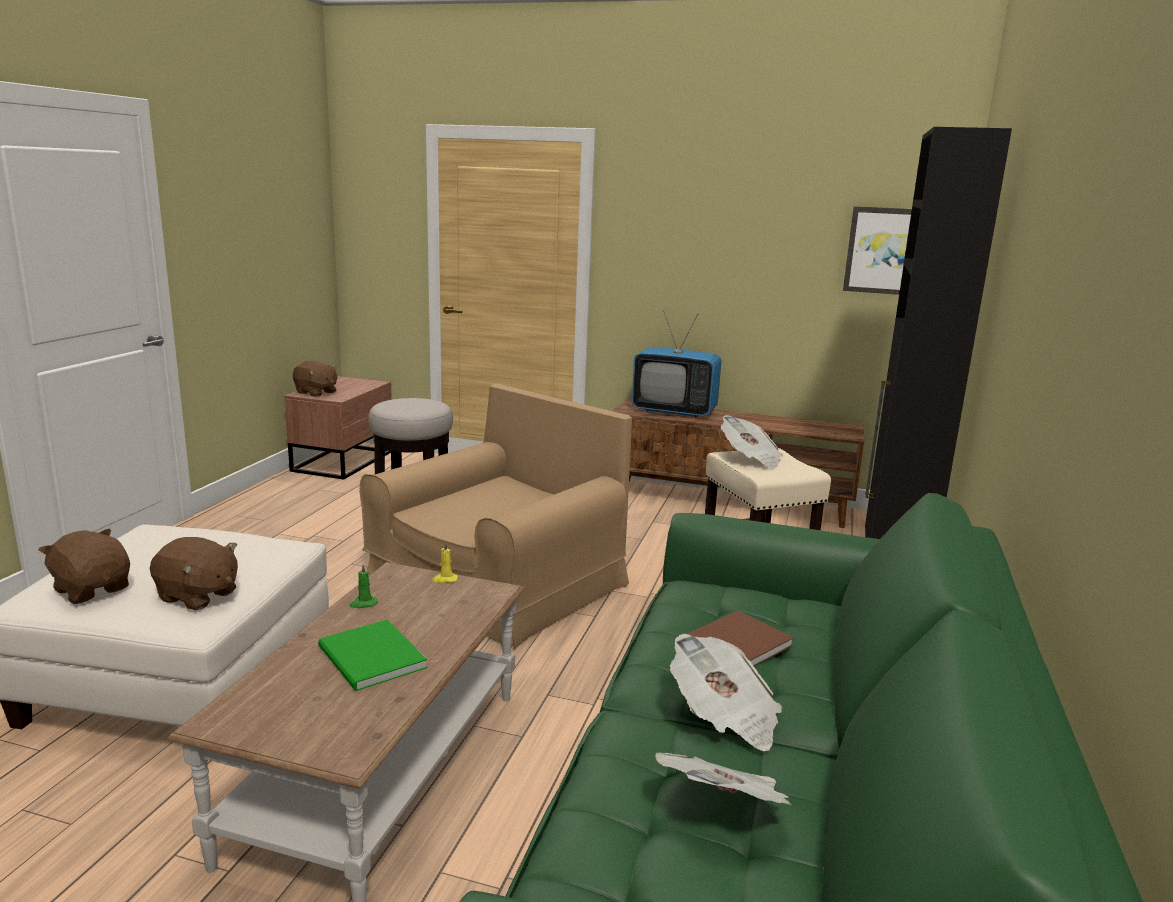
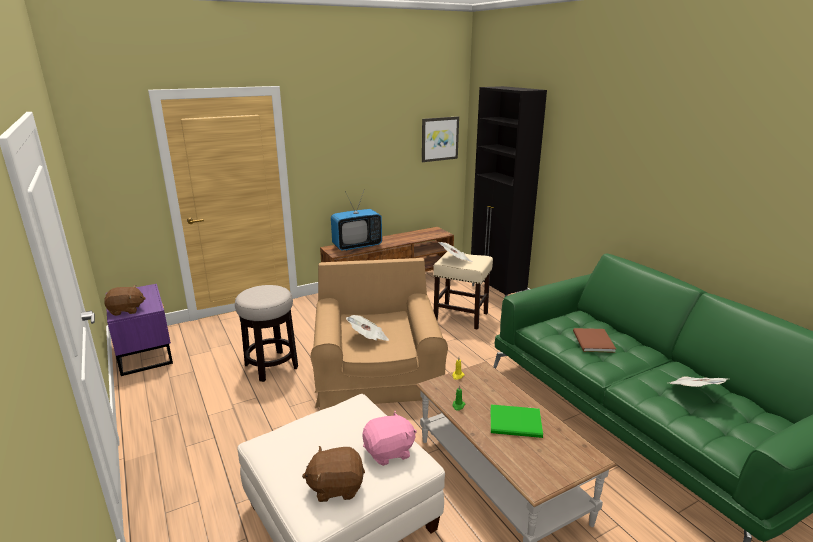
camera: 45 degrees left, 5 degrees up
brown plush toy [150,537,238,610] -> pink plush toy [362,411,417,466]
brown nightstand [284,376,392,480] -> purple nightstand [106,284,173,376]
newspaper [670,634,782,751] -> newspaper moved to [346,315,389,341]

